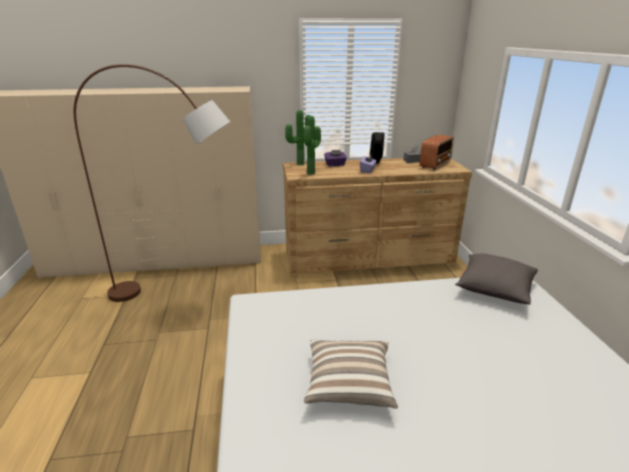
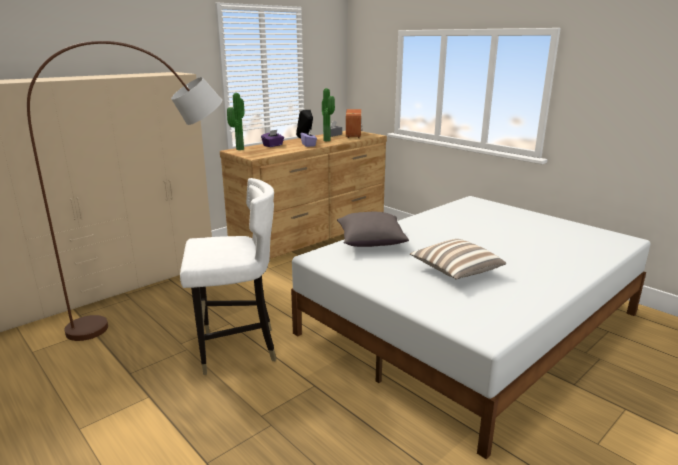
camera: 35 degrees left, 5 degrees down
potted plant [304,116,321,175] -> potted plant moved to [322,88,335,141]
grey pillow [455,253,538,305] -> grey pillow moved to [337,212,409,247]
none -> white chair [180,178,276,375]

